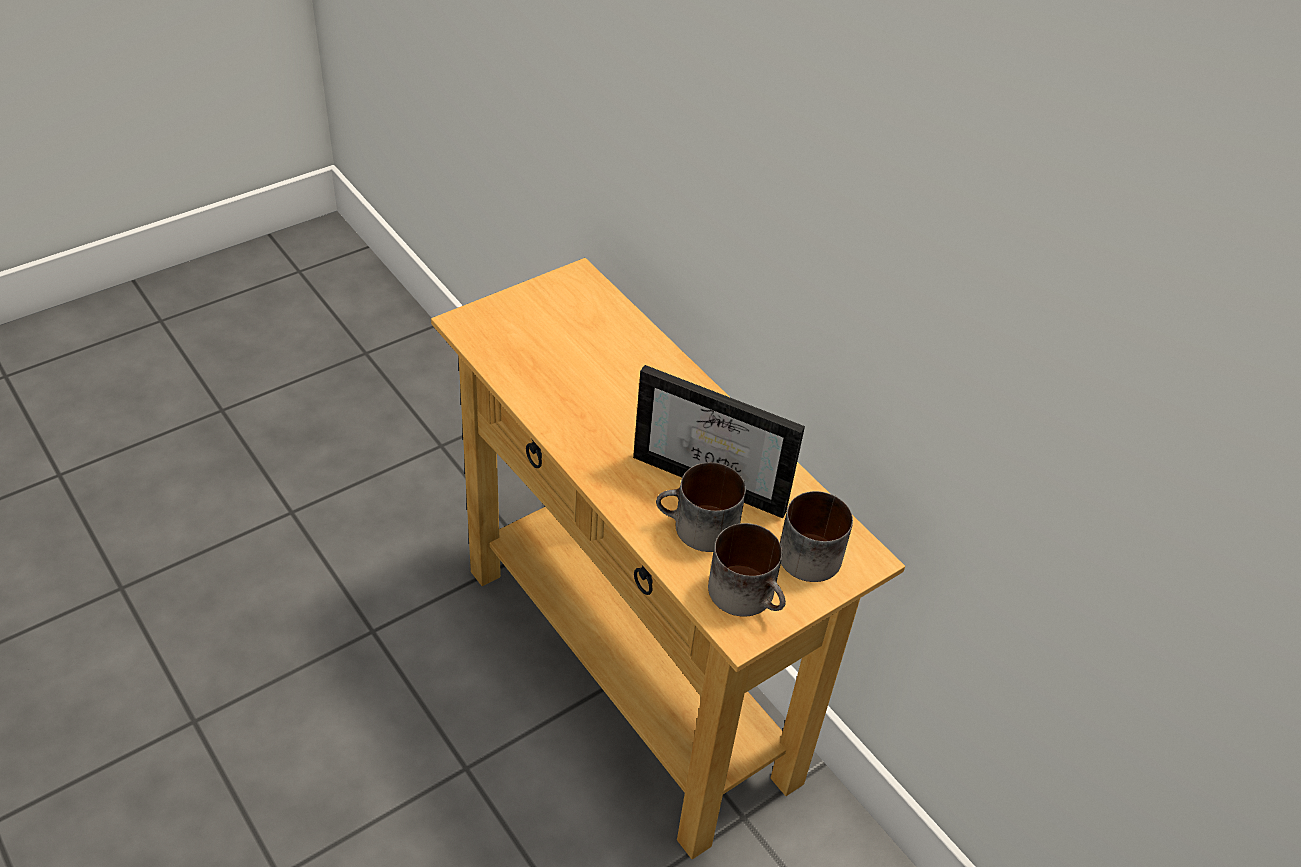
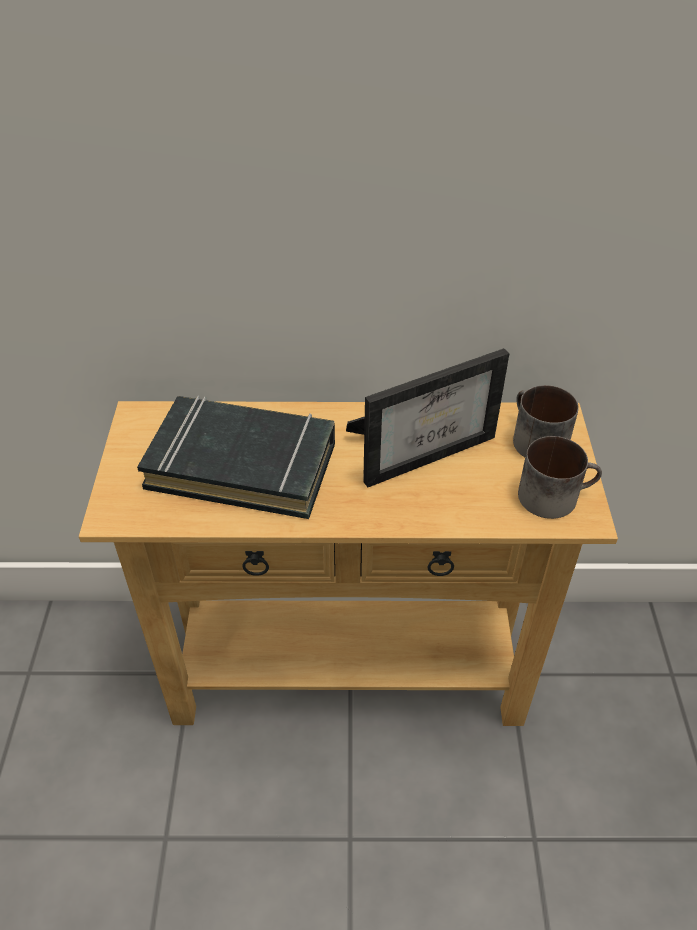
camera: 50 degrees left, 0 degrees up
mug [656,462,746,552] -> none
none -> black book [137,396,335,519]

